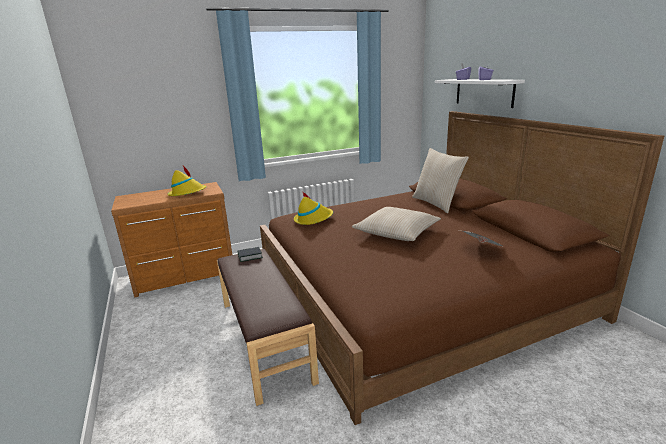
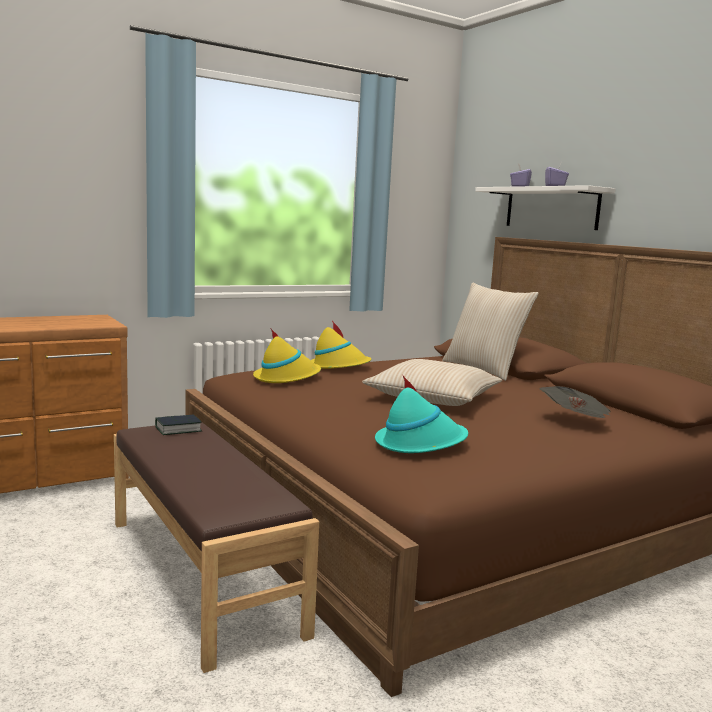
camera: 10 degrees left, 10 degrees down
yellow hat [167,166,207,196] -> yellow hat moved to [310,321,371,369]
none -> turquoise hat [375,376,468,453]

